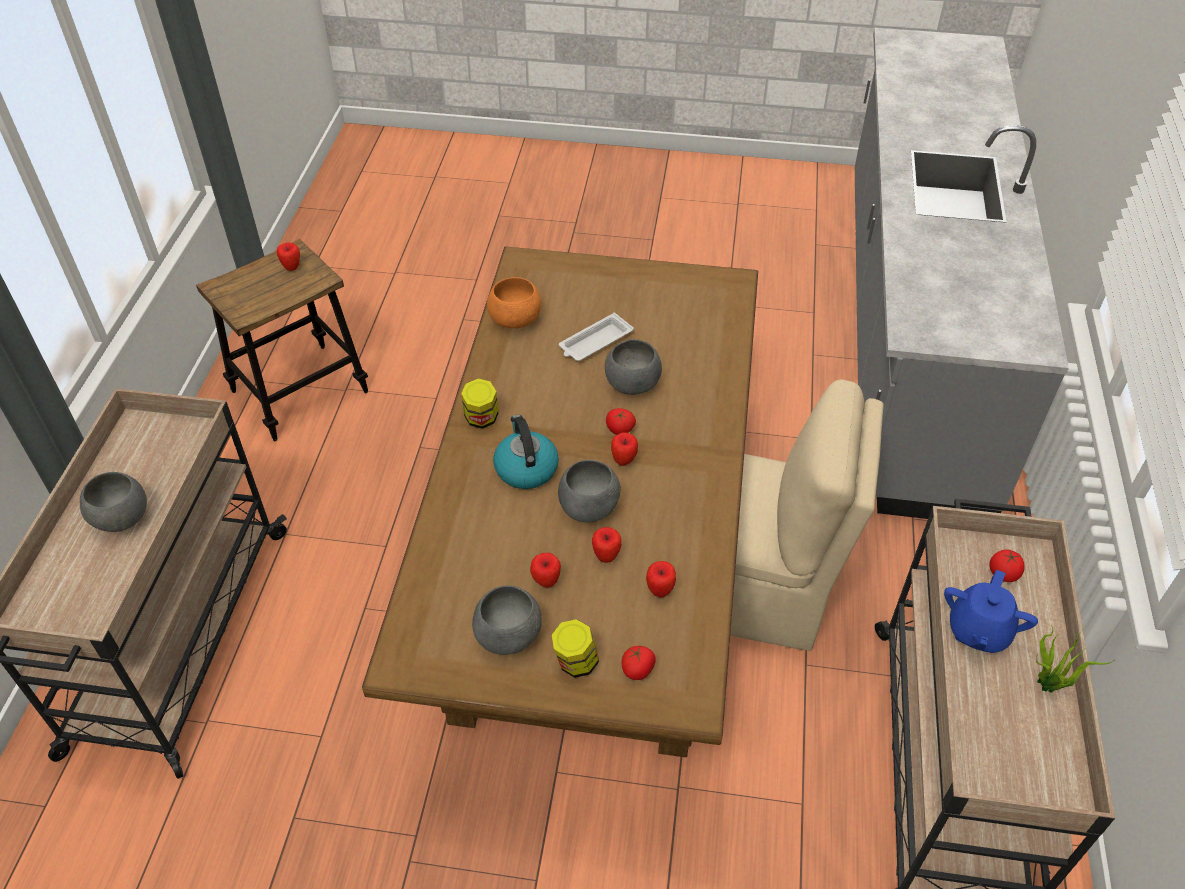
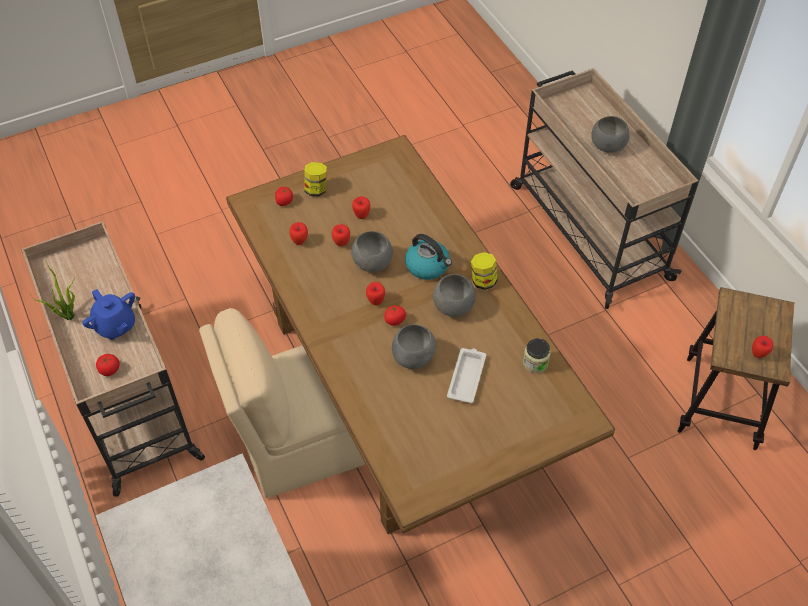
camera: 145 degrees right, 5 degrees up
grey bowl [472,586,542,655] -> grey bowl moved to [433,274,476,317]
orange bowl [487,277,541,328] -> jar [523,338,551,373]
blue teapot [944,570,1038,653] -> blue teapot turned 150 degrees clockwise [82,289,135,340]

